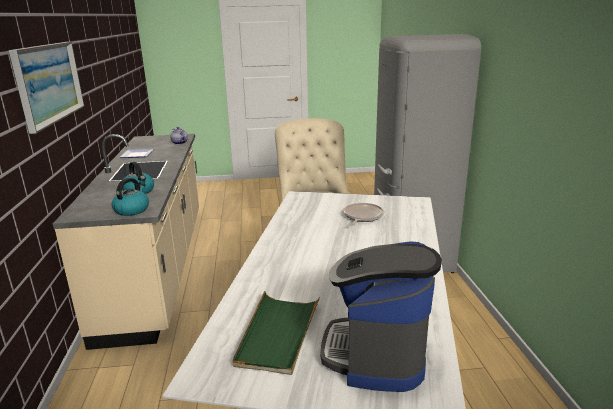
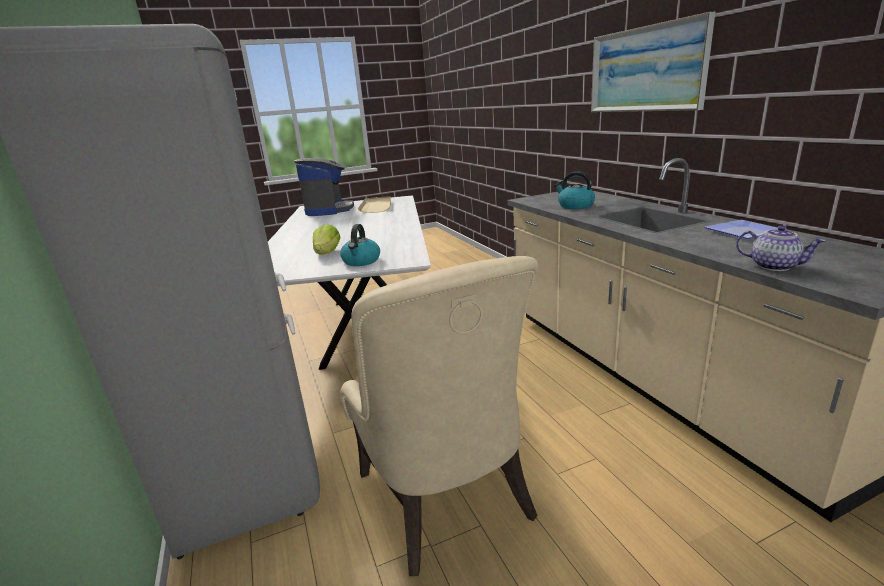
camera: 165 degrees right, 0 degrees up
kettle [112,178,149,216] -> kettle moved to [340,224,380,266]
green tray [232,291,320,375] -> beige tray [358,196,391,213]
frying pan [344,203,384,225] -> lettuce [313,224,341,255]

